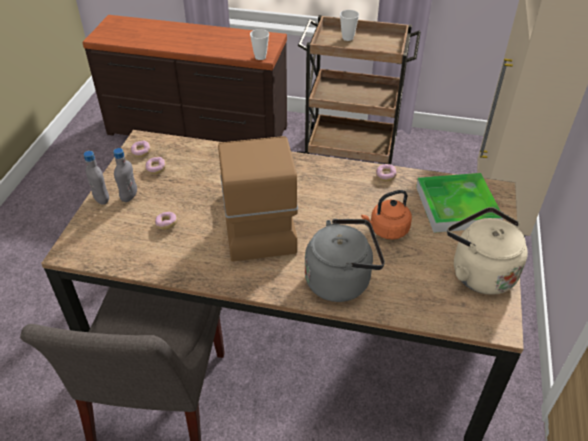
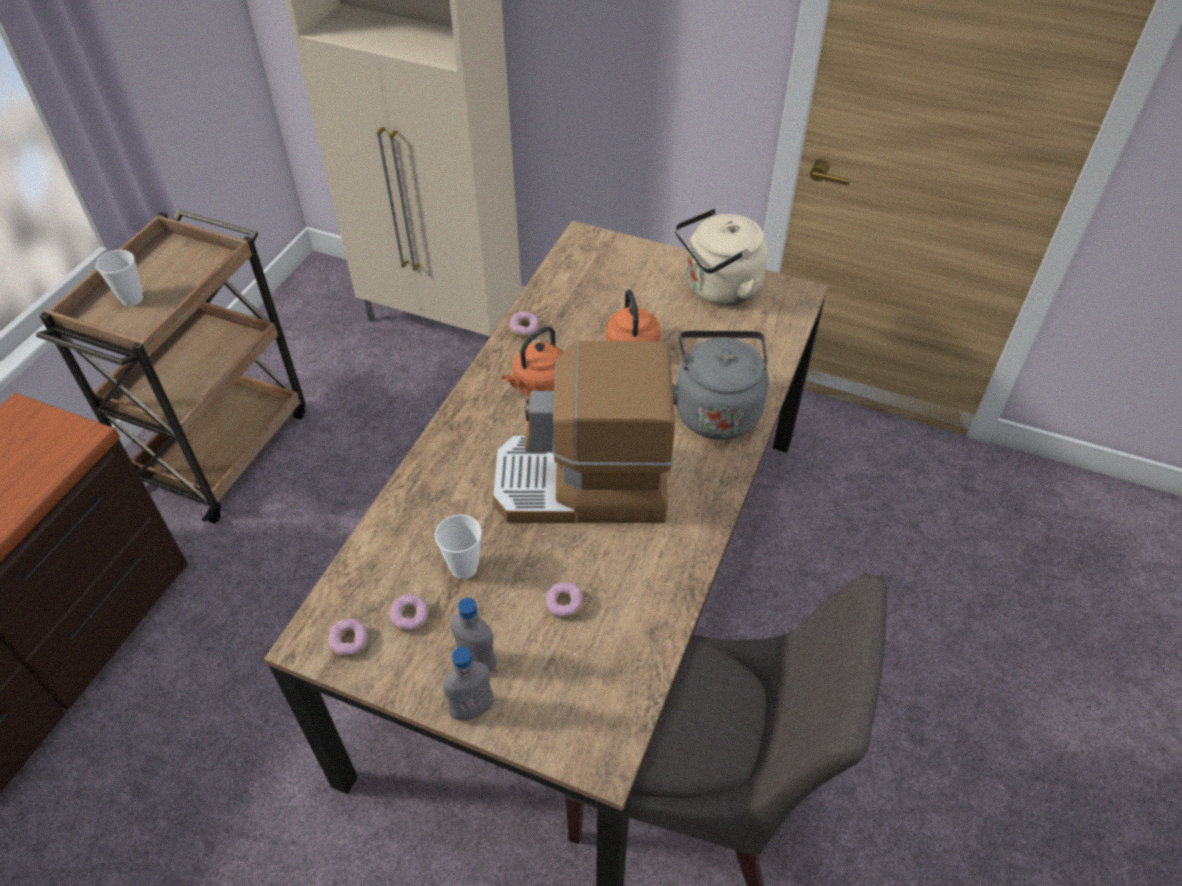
camera: 80 degrees left, 5 degrees up
cup [250,29,269,60] -> cup moved to [435,514,482,579]
tray [416,173,503,233] -> none
none -> orange kettle [502,326,564,396]

